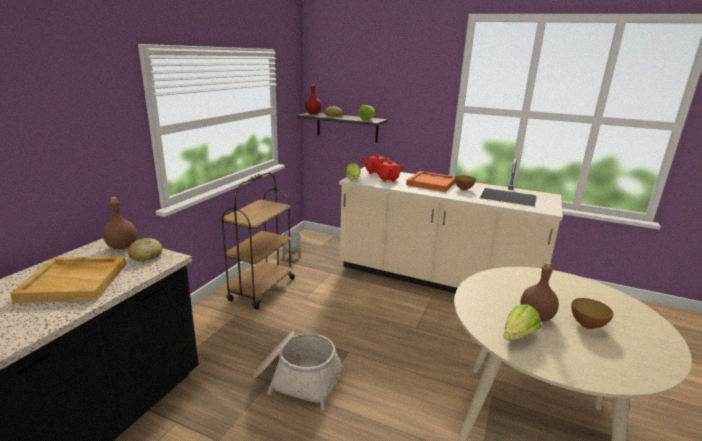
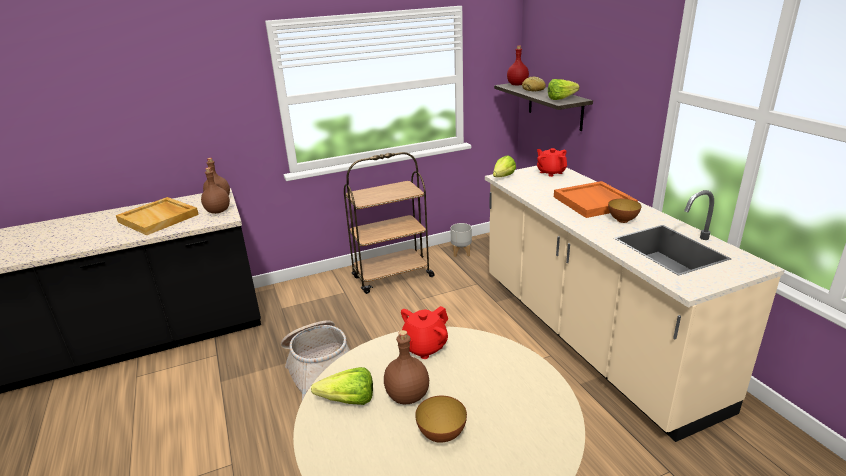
camera: 45 degrees right, 5 degrees up
bread [128,238,163,261] -> brown bottle [201,167,230,214]
red teapot [375,161,404,182] -> red teapot moved to [398,306,448,359]

